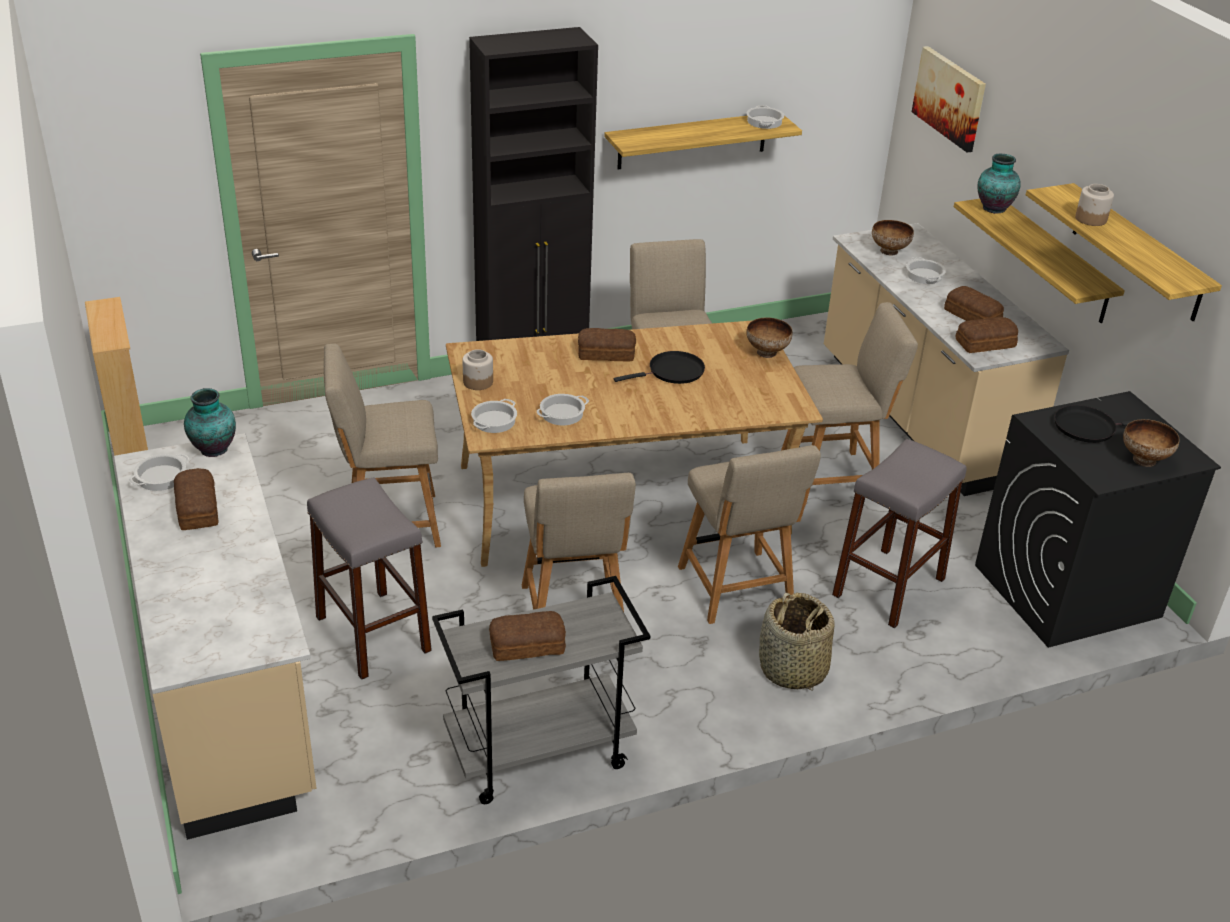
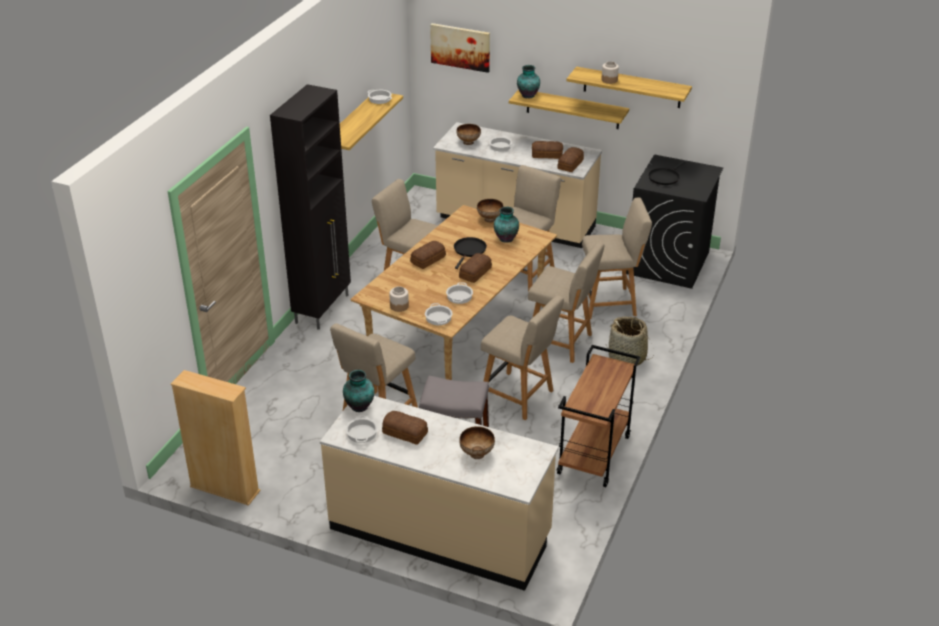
camera: 45 degrees left, 0 degrees up
grey cart [432,576,650,804] -> brown cart [557,345,640,487]
bread [489,611,566,661] -> bread moved to [459,253,492,283]
grey stool [832,439,967,628] -> beige chair [582,198,652,319]
bowl [1123,419,1180,467] -> bowl moved to [459,426,495,459]
none -> vase [494,207,519,243]

